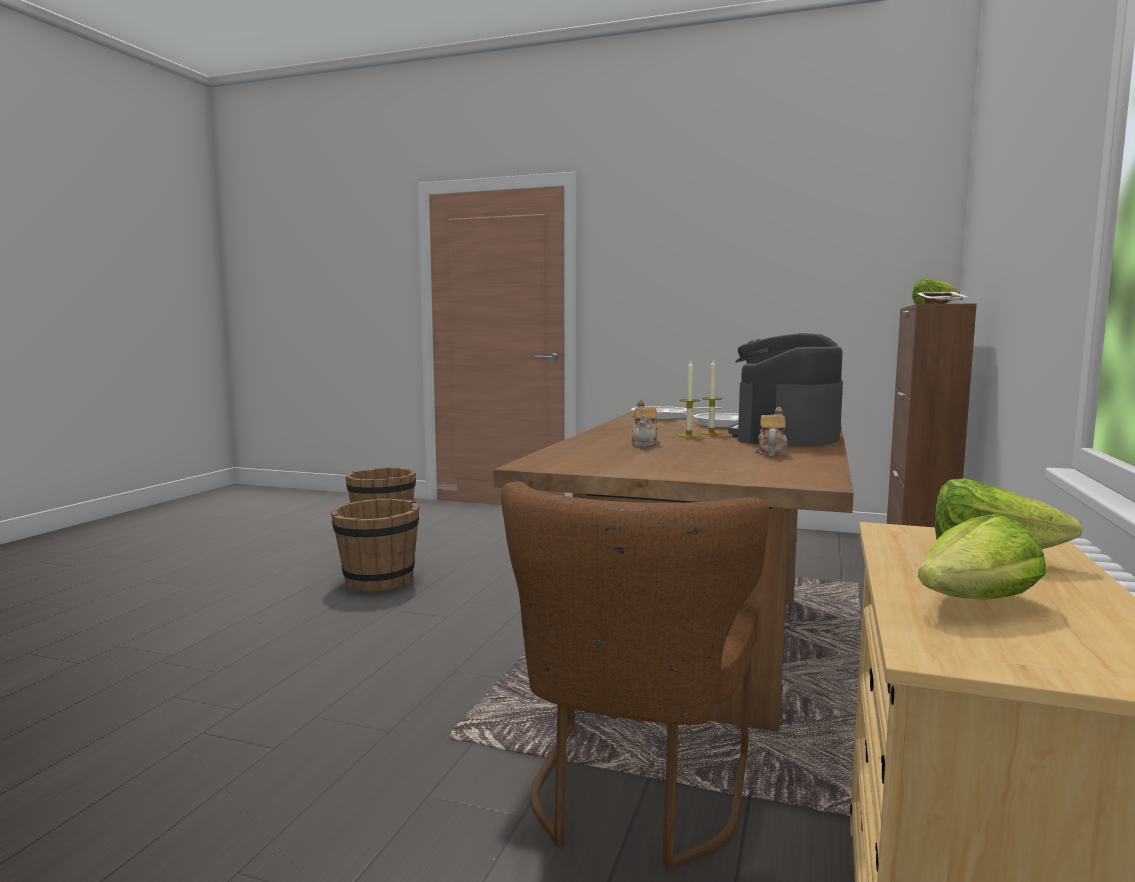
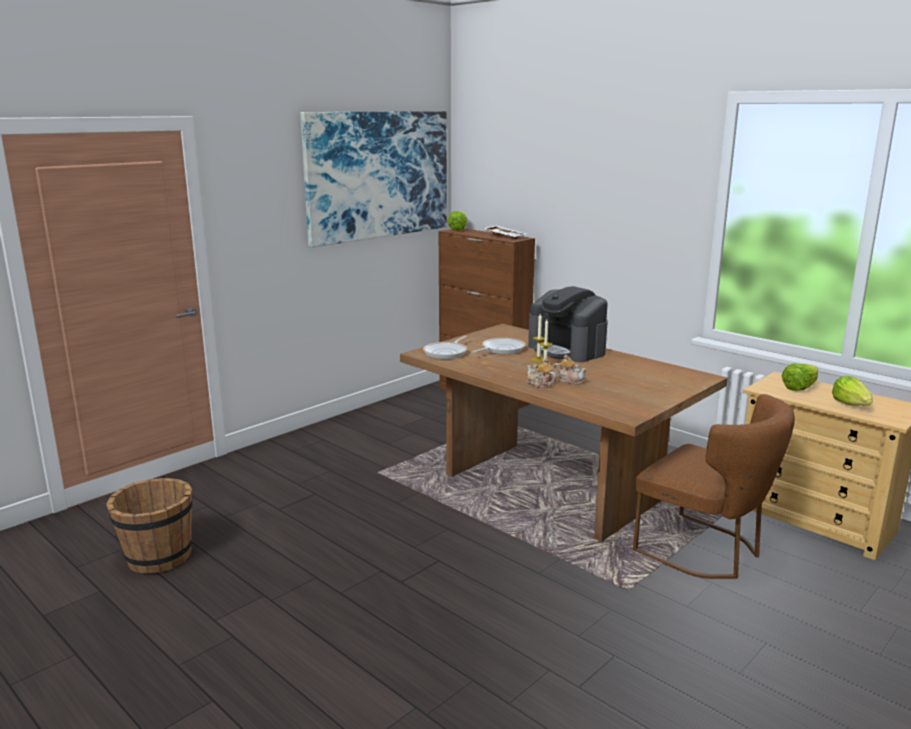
camera: 65 degrees left, 10 degrees up
brown bucket [331,498,419,592] -> none
teapot [755,407,788,457] -> teapot moved to [527,358,556,388]
none -> picture [300,111,447,247]

